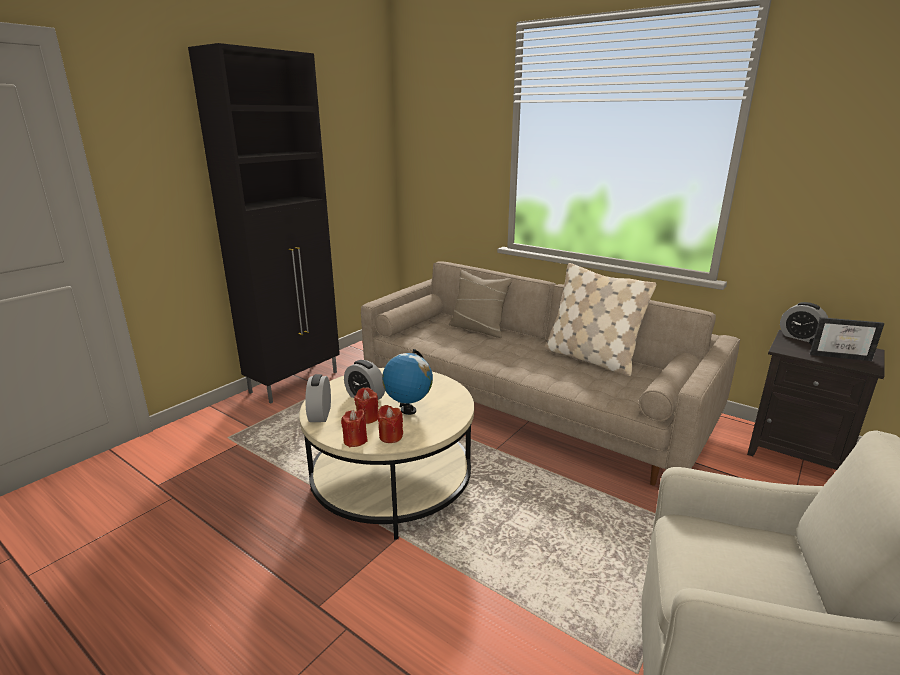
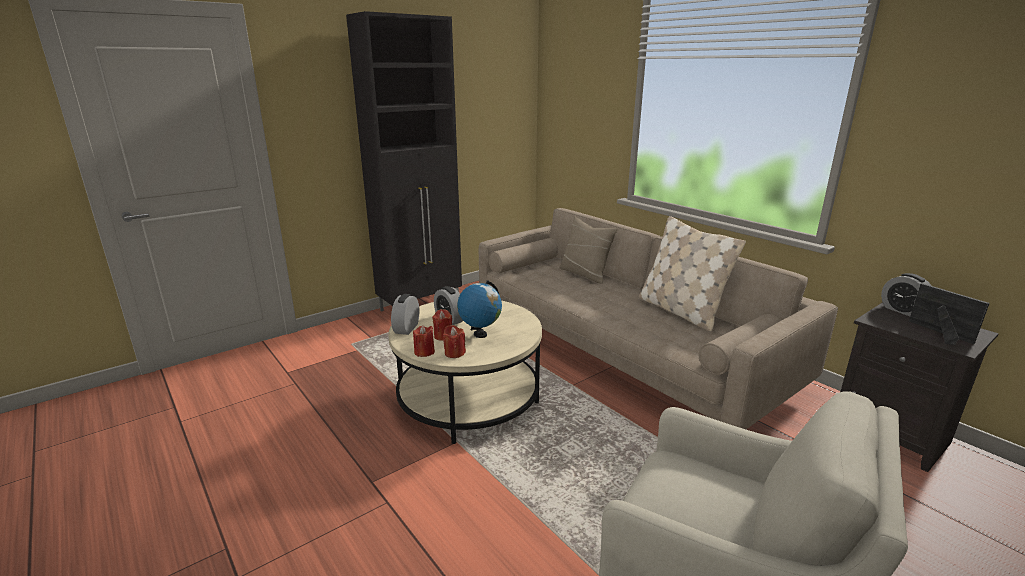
camera: 15 degrees right, 0 degrees up
picture frame [809,317,884,361] -> picture frame turned 150 degrees counterclockwise [909,283,990,345]

